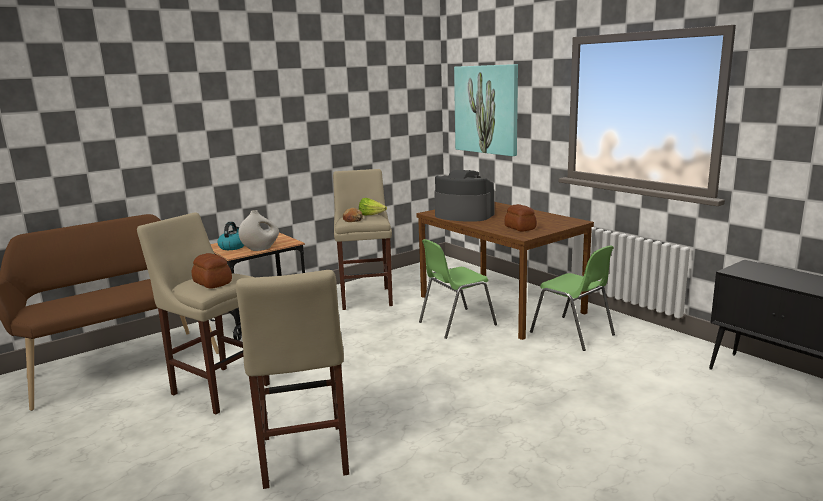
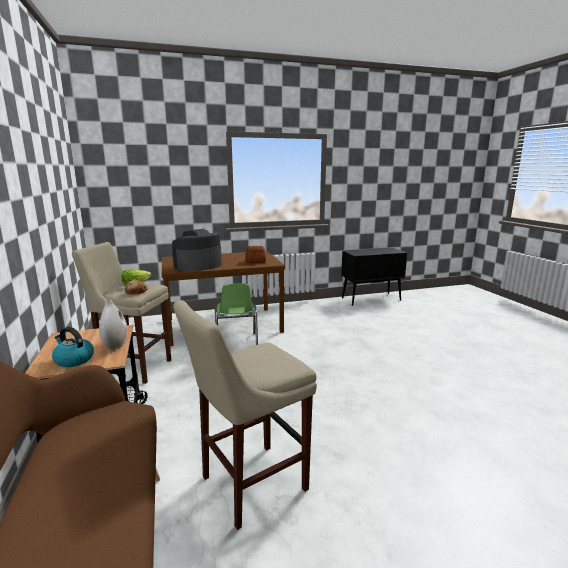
camera: 70 degrees left, 0 degrees up
bread [191,253,232,289] -> none
beige stool [236,270,349,489] -> none
picture [454,64,518,156] -> none
green chair [530,246,615,351] -> none

